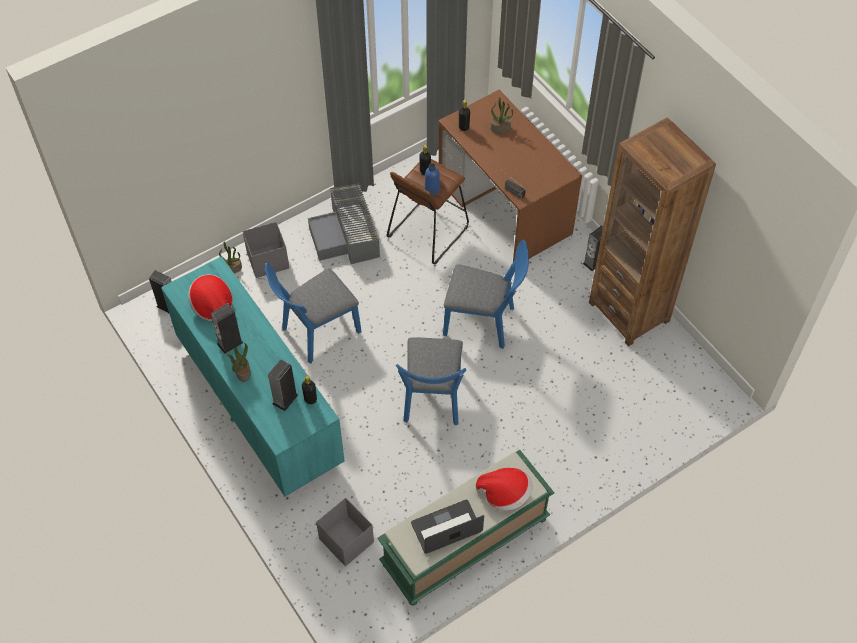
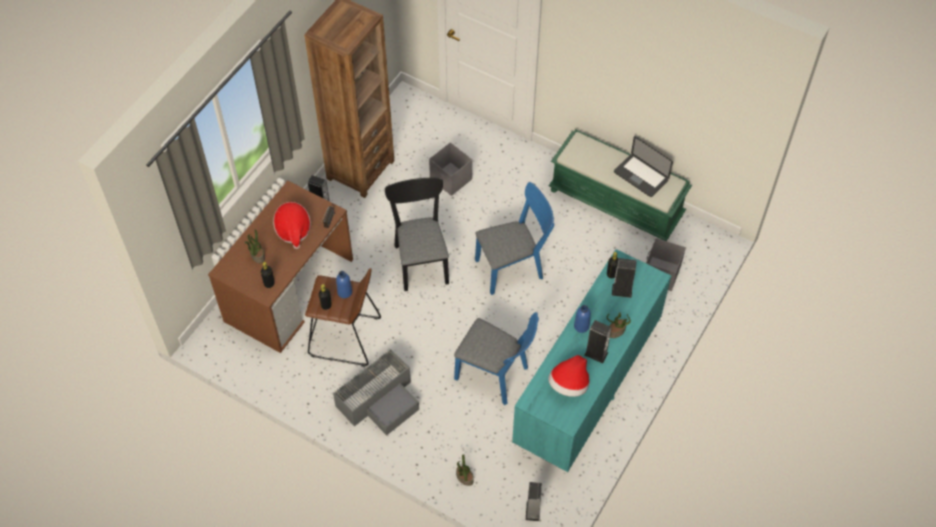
camera: 115 degrees left, 0 degrees up
grey storage box [242,222,289,278] -> grey storage box moved to [429,142,472,196]
blue chair [443,240,529,349] -> black chair [385,178,449,291]
hat [476,468,533,511] -> hat moved to [273,202,311,249]
none -> blue bottle [574,305,591,333]

